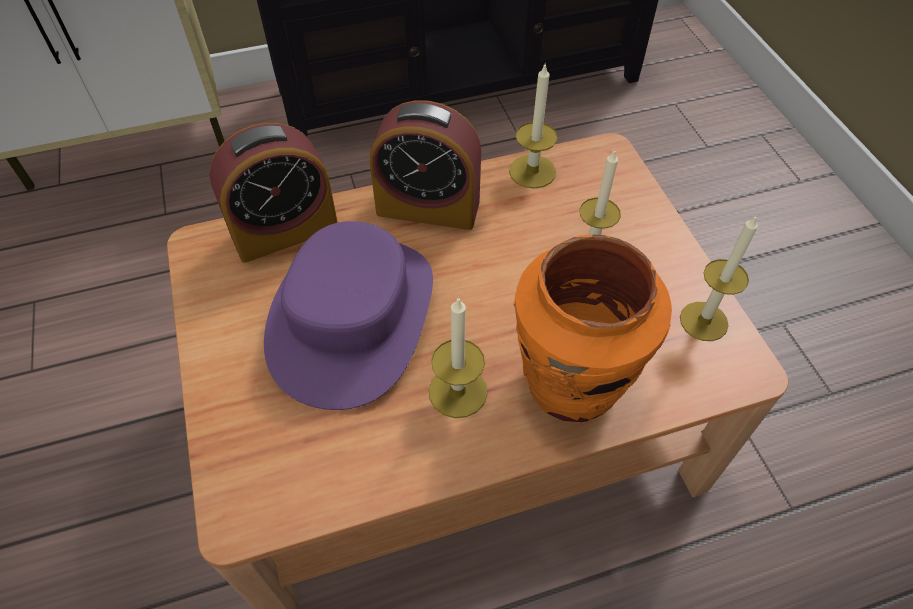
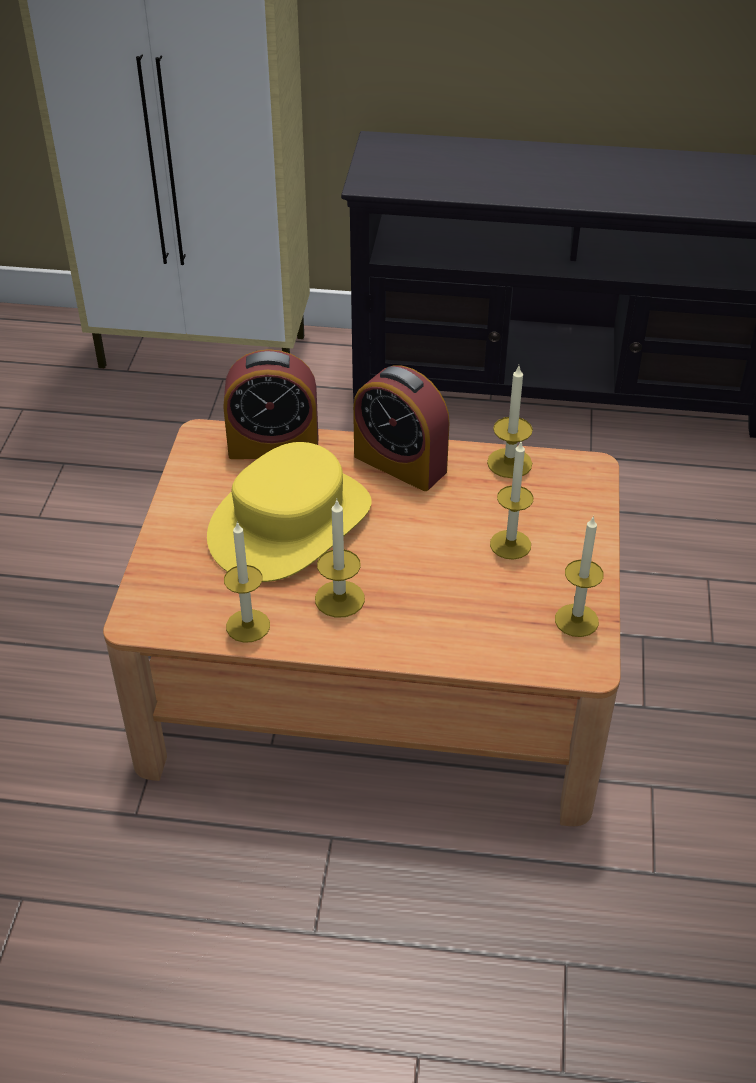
camera: 25 degrees right, 10 degrees down
purple hat [264,221,433,410] -> yellow hat [207,442,372,582]
orange vase [513,235,672,422] -> none
none -> candle [224,521,270,643]

